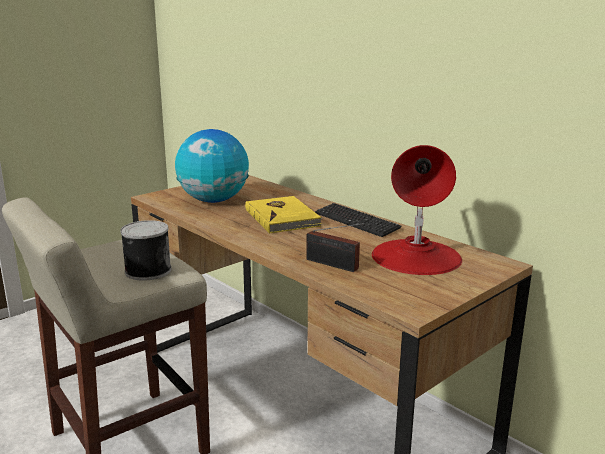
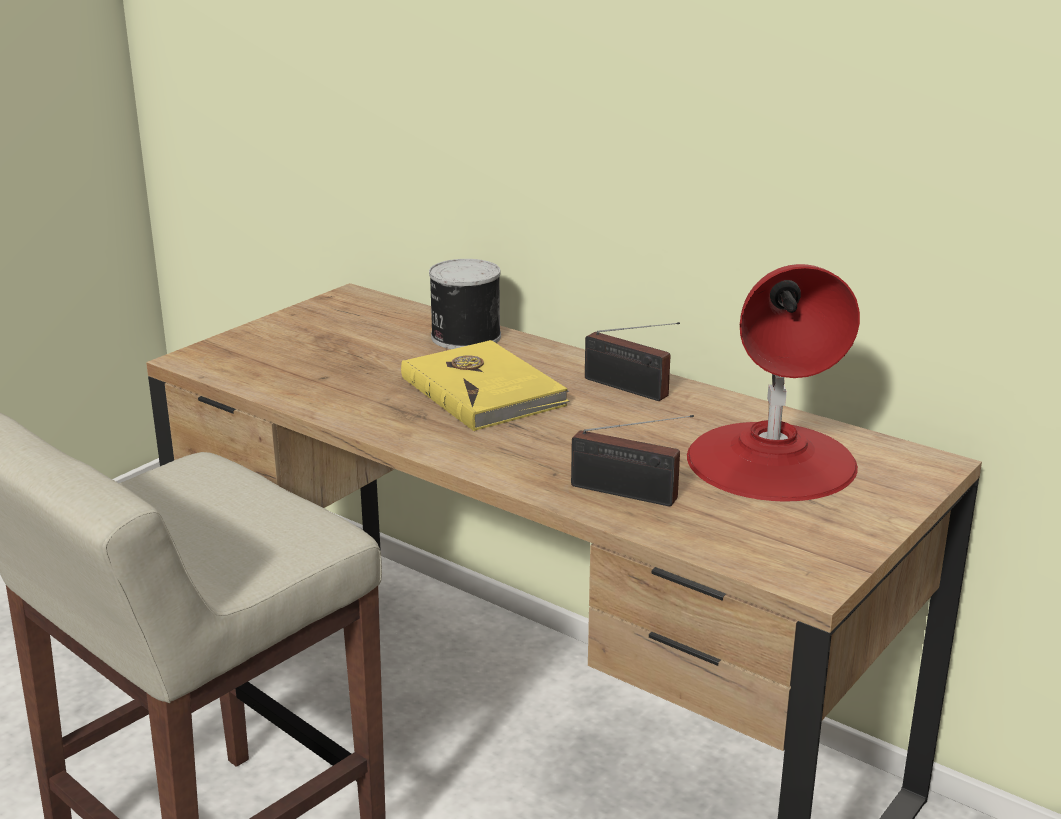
camera: 10 degrees left, 5 degrees up
can [120,220,171,281] -> can moved to [429,259,501,349]
globe [175,129,249,203] -> none
keyboard [315,203,402,237] -> radio [585,322,680,401]

